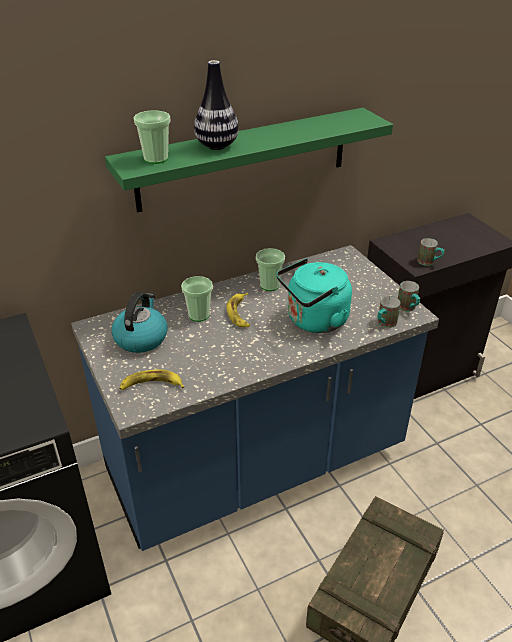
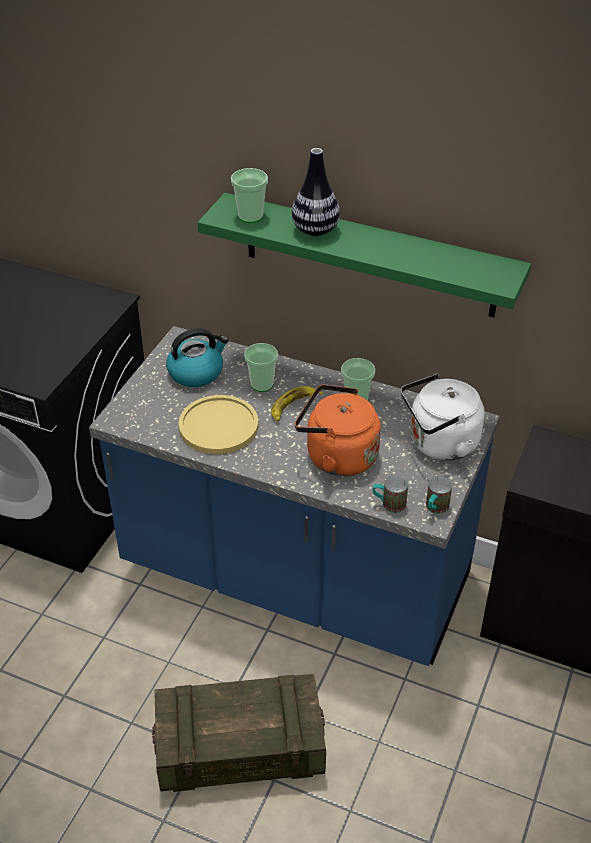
camera: 50 degrees right, 5 degrees up
banana [120,369,184,390] -> none
turquoise kettle [277,258,352,333] -> orange kettle [295,384,381,476]
mug [417,238,444,266] -> none
none -> yellow plate [179,395,258,454]
none -> white kettle [401,374,485,461]

